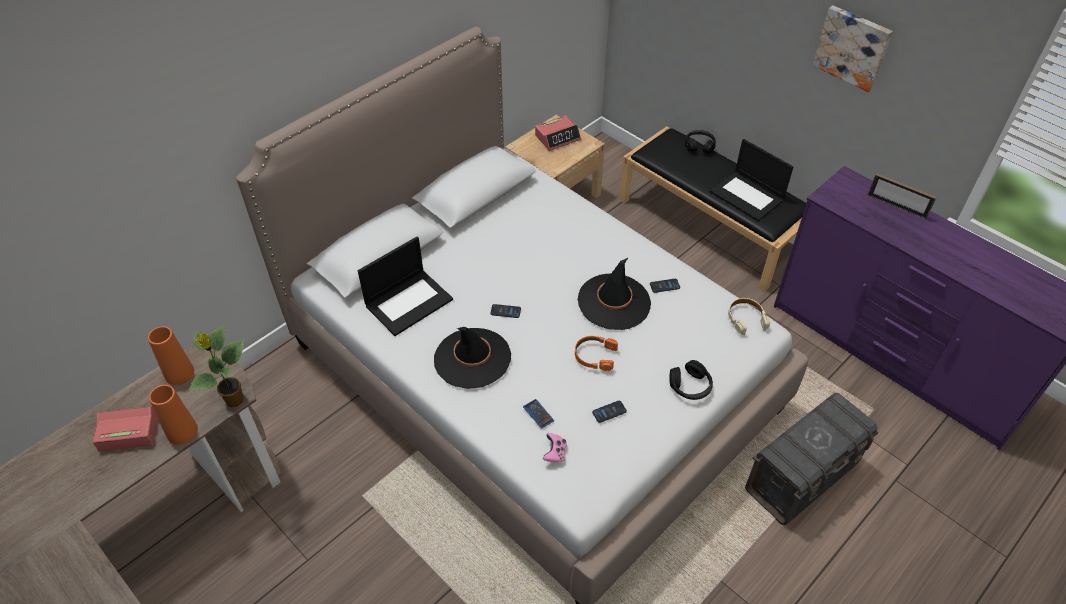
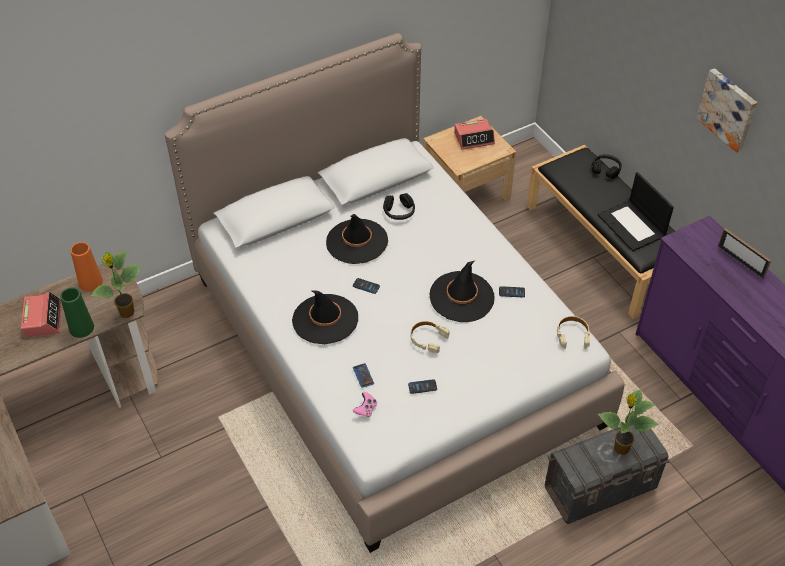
camera: 15 degrees right, 0 degrees up
alarm clock [92,406,158,452] -> alarm clock turned 75 degrees clockwise [21,292,62,337]
orange vase [149,385,198,445] -> green vase [60,288,94,338]
laptop [358,237,453,336] -> none
orange headphones [575,336,618,371] -> beige headphones [411,321,450,354]
black headphones [669,360,713,400] -> black headphones moved to [383,193,415,220]
none -> black hat [326,214,388,264]
none -> potted plant [598,389,659,455]

